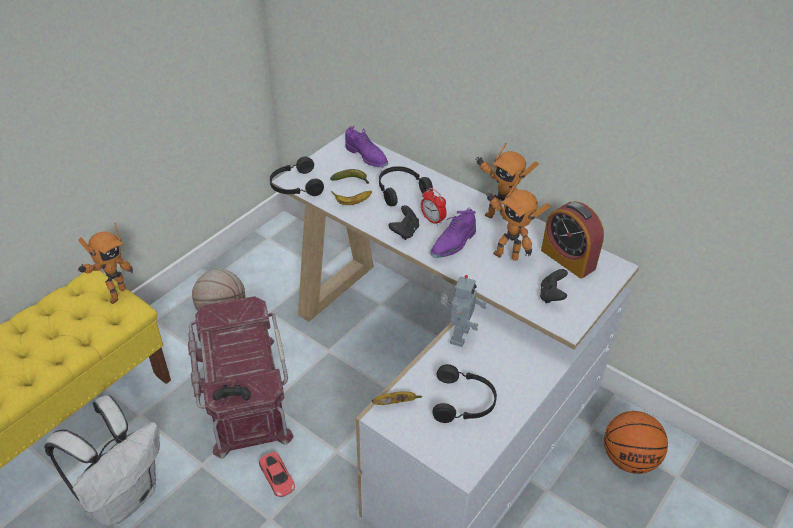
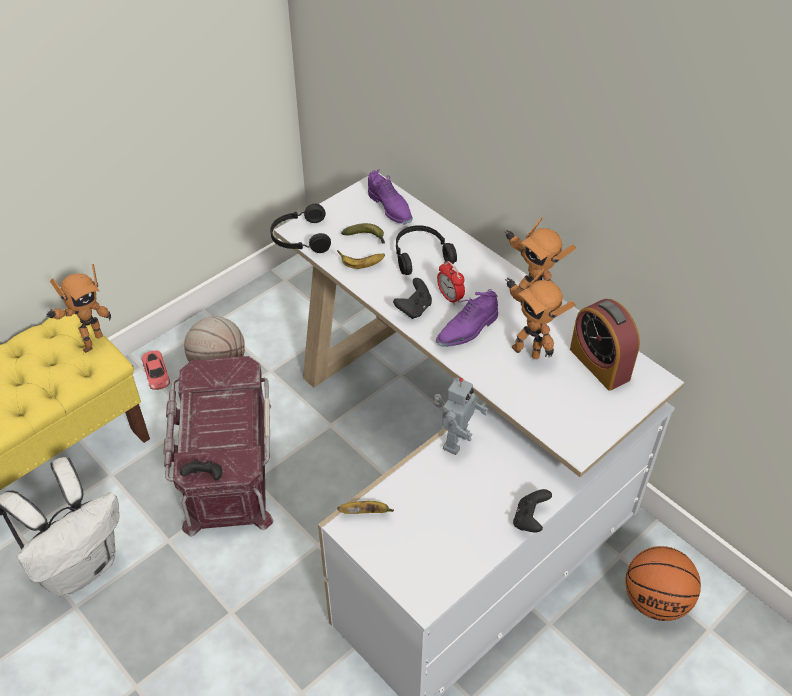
camera: 10 degrees right, 5 degrees up
red toy car [259,452,295,497] -> red toy car moved to [142,350,170,390]
black headphones [432,364,497,423] -> none
black game controller [540,269,568,303] -> black game controller moved to [513,489,552,532]

